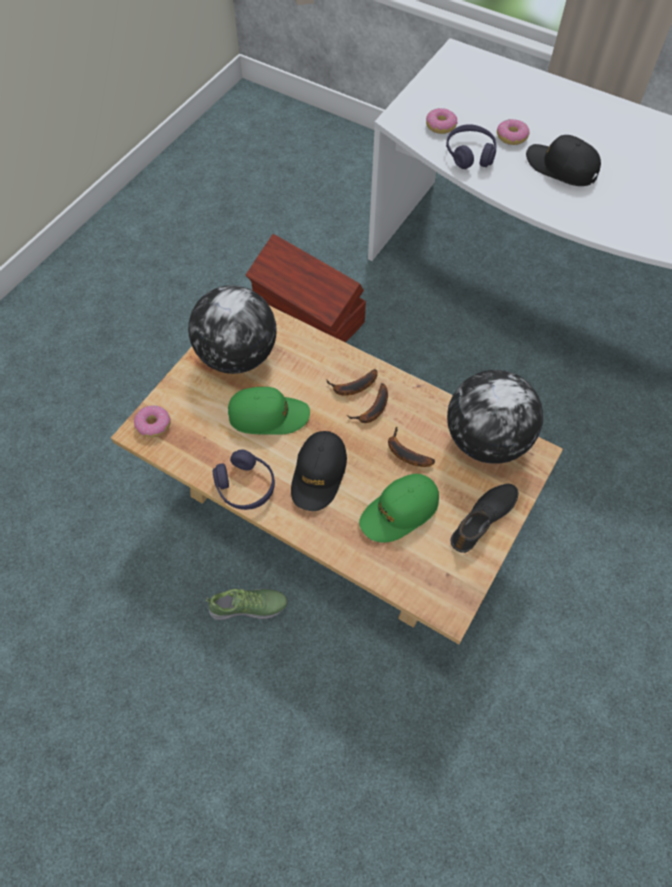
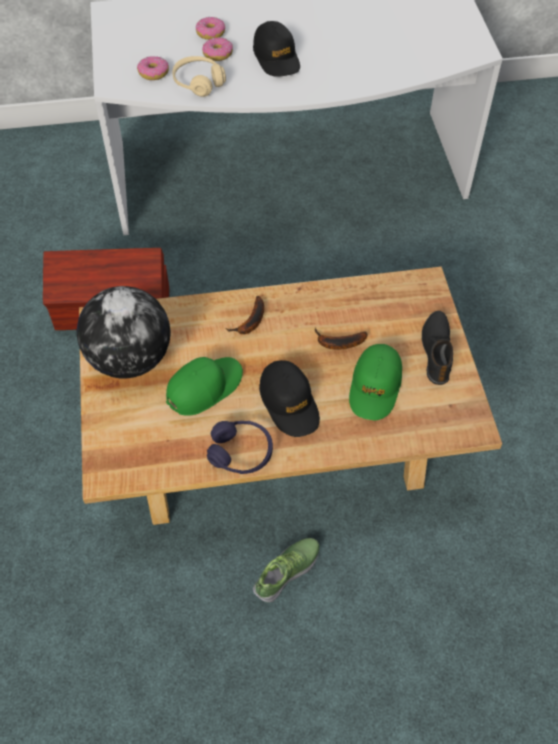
camera: 40 degrees left, 5 degrees down
donut [134,405,171,437] -> donut moved to [196,17,225,40]
banana [347,383,388,423] -> none
purple headphones [446,124,497,169] -> beige headphones [173,56,226,97]
globe [447,370,543,464] -> none
black cap [526,135,601,186] -> black cap turned 105 degrees counterclockwise [253,21,300,77]

